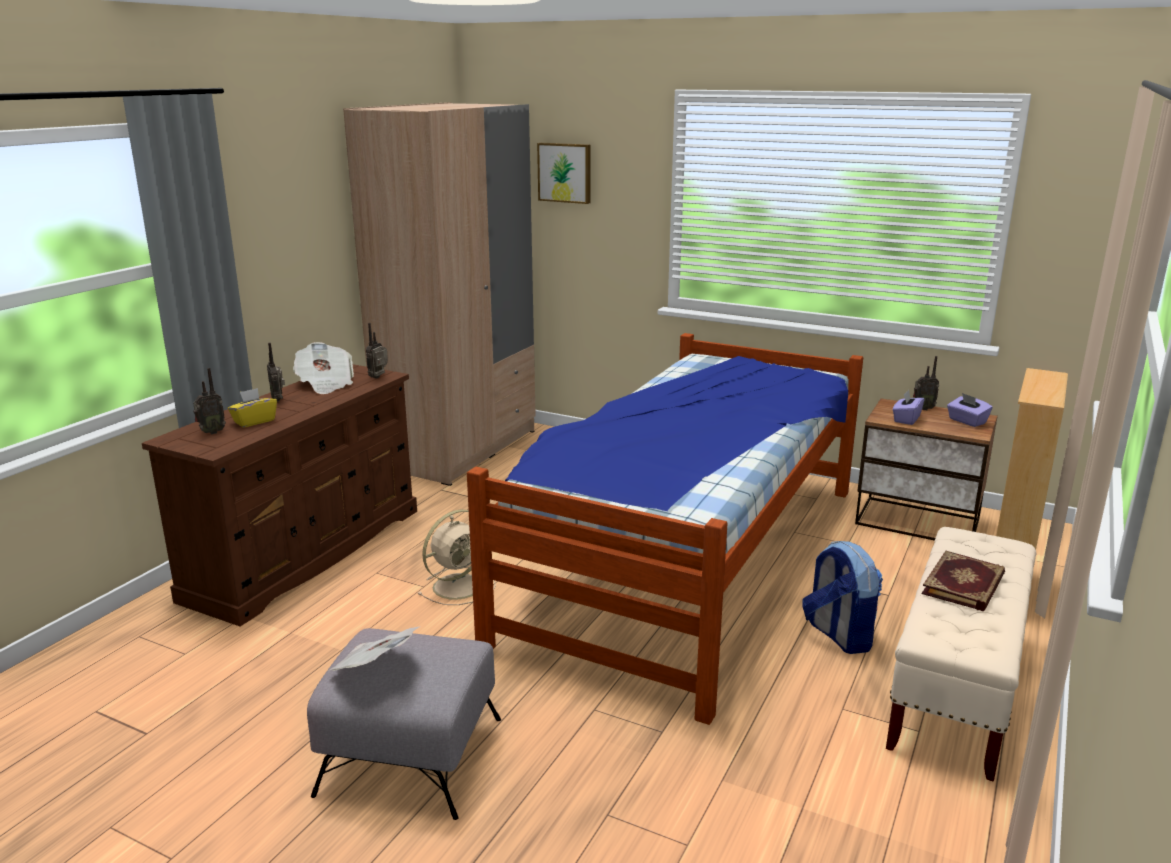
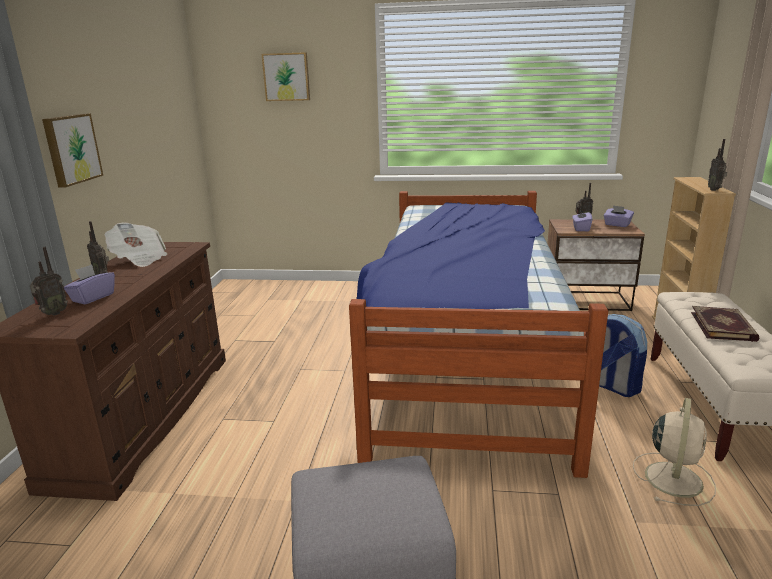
camera: 20 degrees left, 0 degrees up
yellow tissue box [228,388,277,428] -> purple tissue box [64,264,115,305]
newspaper [328,626,420,671] -> none
beige wardrobe [343,102,536,486] -> none
radio [366,323,388,379] -> radio moved to [708,139,727,191]
beige fan [418,510,496,605] -> beige fan moved to [633,398,716,506]
none -> picture [42,113,103,187]

